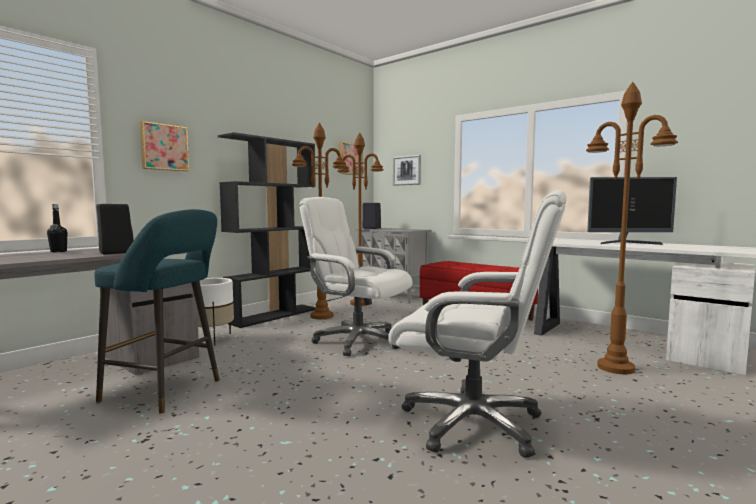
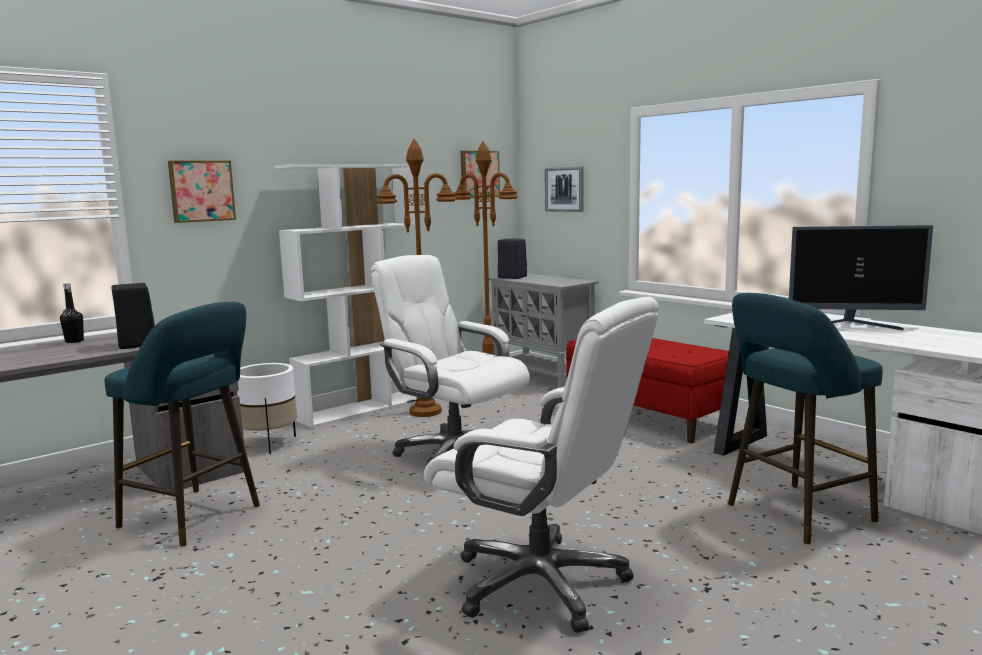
camera: 10 degrees right, 5 degrees up
black bookcase [218,132,316,328] -> white bookcase [274,164,417,428]
brown floor lamp [586,82,678,374] -> turquoise stool [728,293,883,544]

